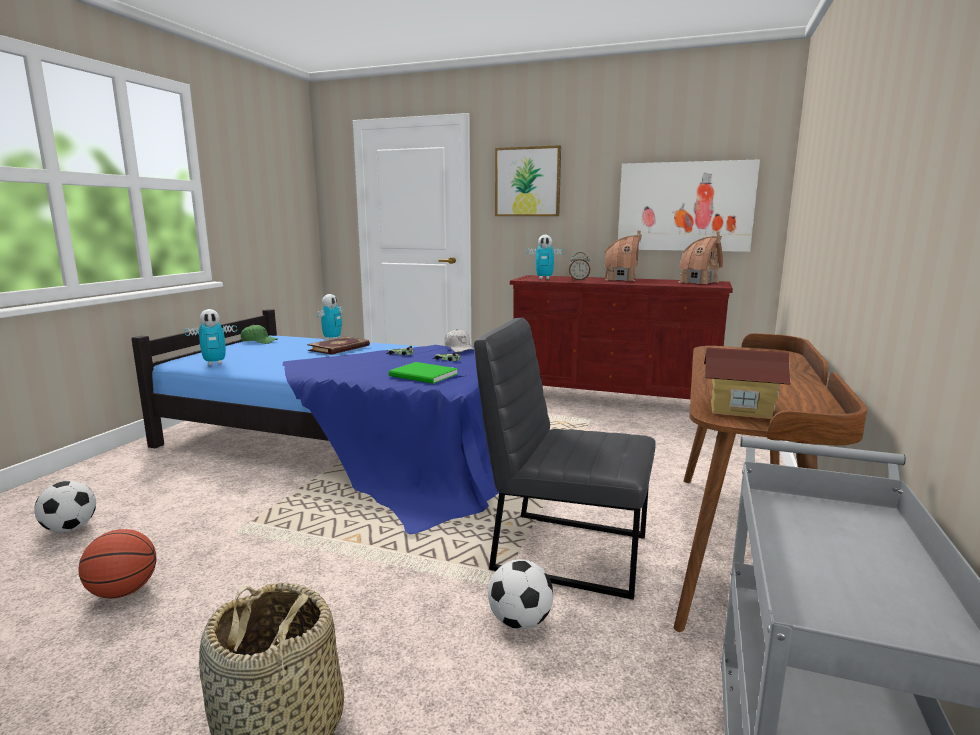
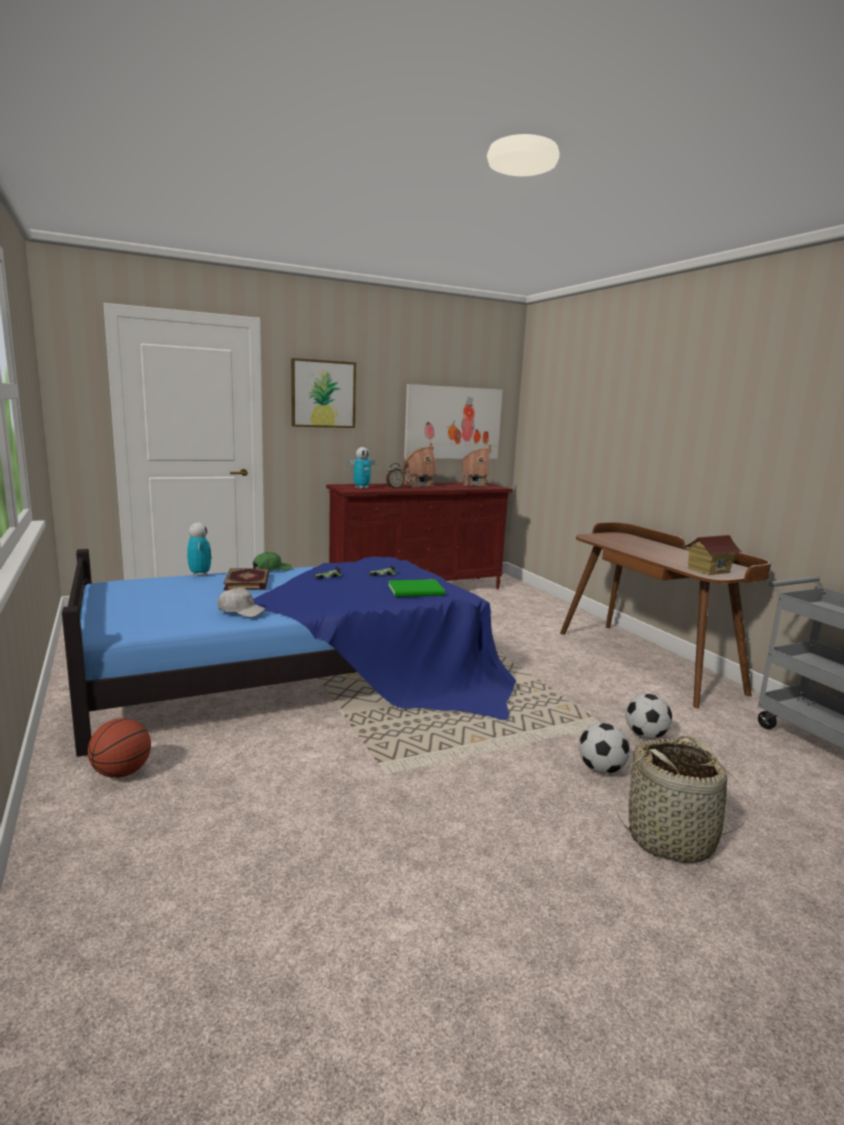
camera: 45 degrees left, 0 degrees up
football [34,481,96,532] -> football moved to [579,723,630,774]
basketball [78,529,156,599] -> basketball moved to [88,718,151,778]
toy robot [184,309,237,365] -> none
green cap [241,324,278,344] -> green cap moved to [253,552,292,571]
white cap [445,329,474,352] -> white cap moved to [217,588,266,617]
grey chair [474,318,656,600] -> none

